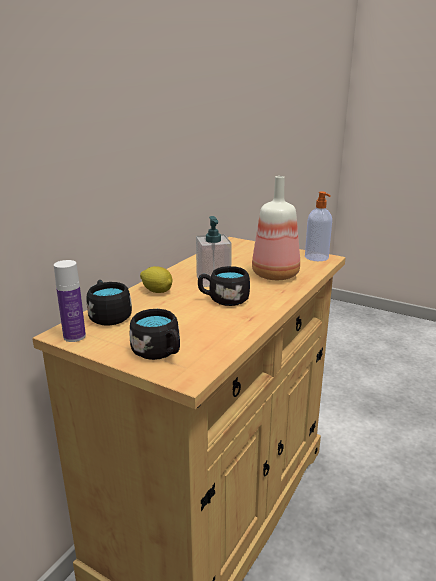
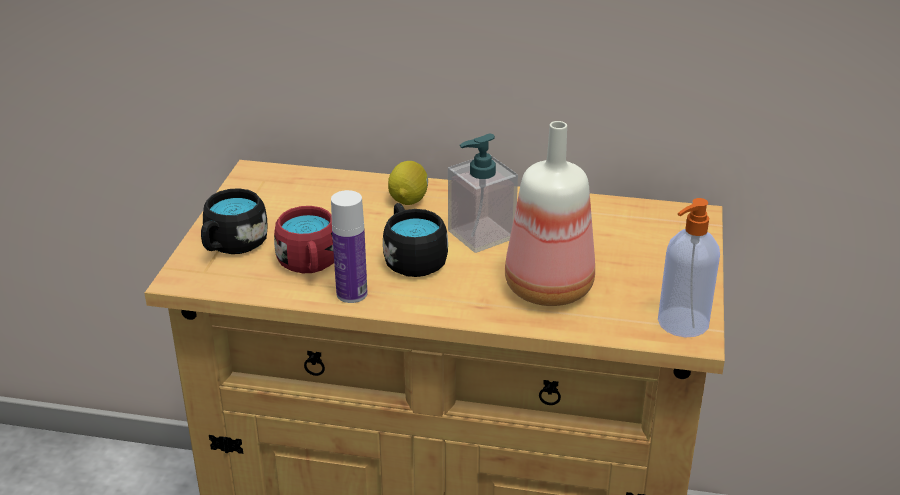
camera: 70 degrees right, 10 degrees up
bottle [54,260,86,342] -> bottle moved to [331,190,367,303]
black mug [87,280,132,326] -> none
none -> red mug [274,206,334,273]

